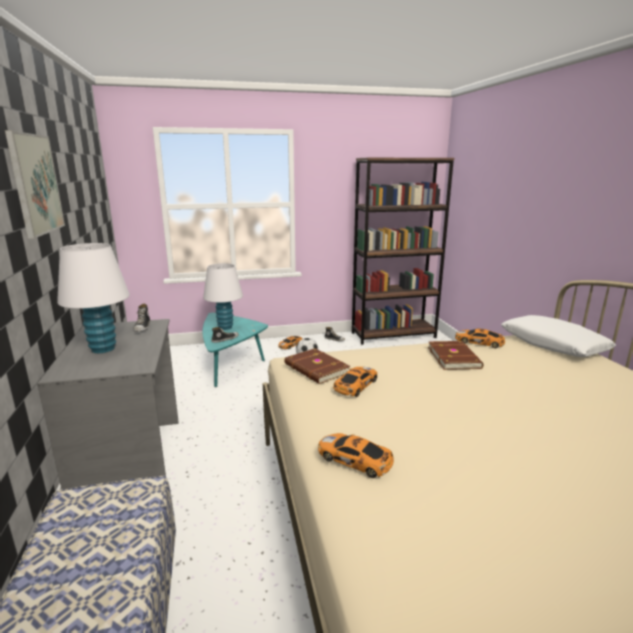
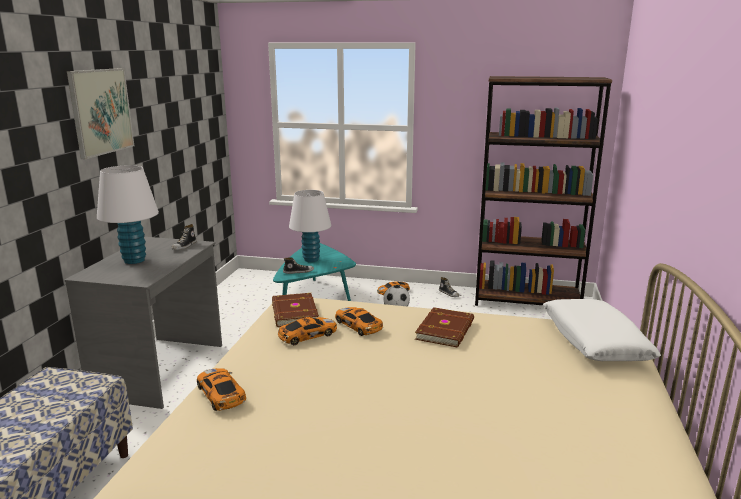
camera: 25 degrees right, 0 degrees up
toy car [455,329,505,349] -> toy car moved to [335,307,383,336]

